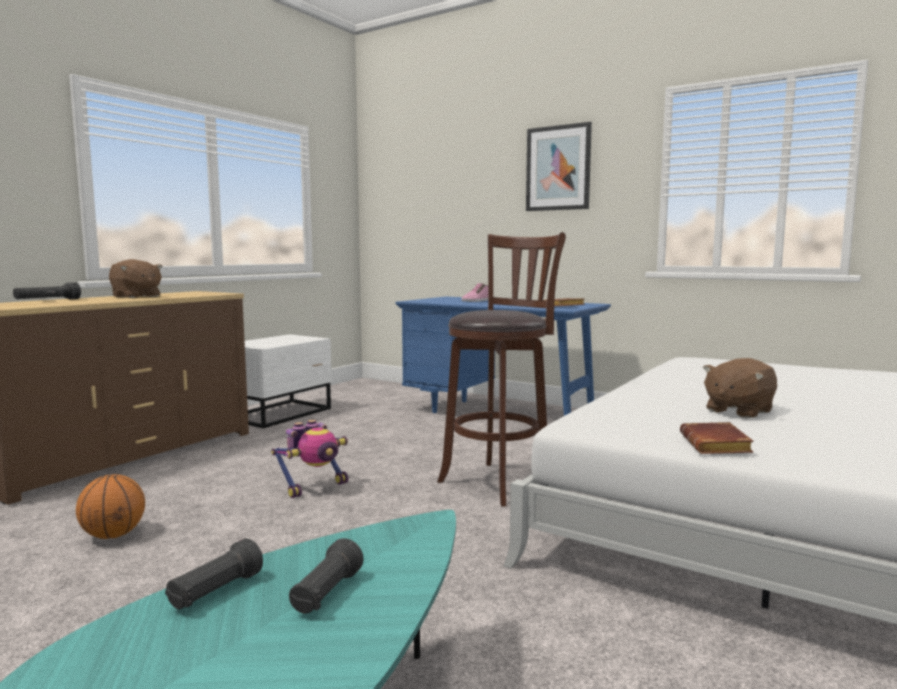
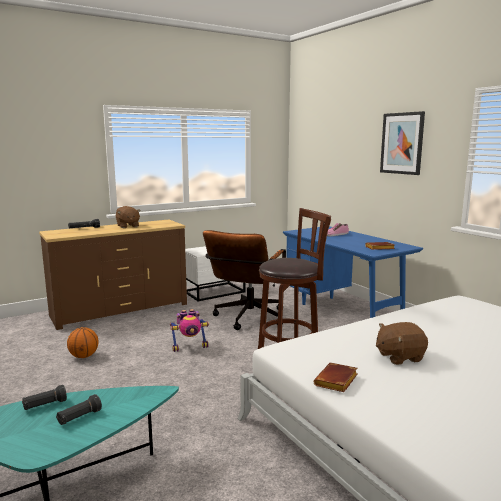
camera: 25 degrees right, 5 degrees up
none -> brown office chair [203,230,286,330]

